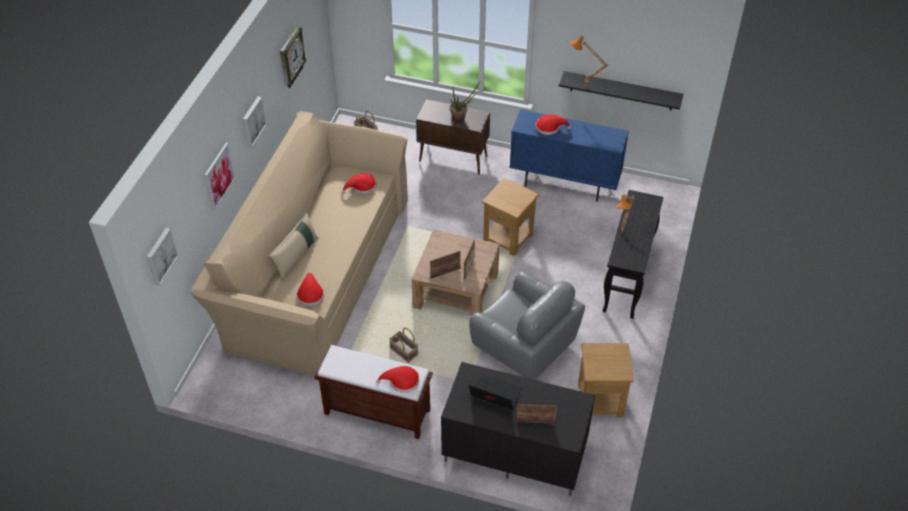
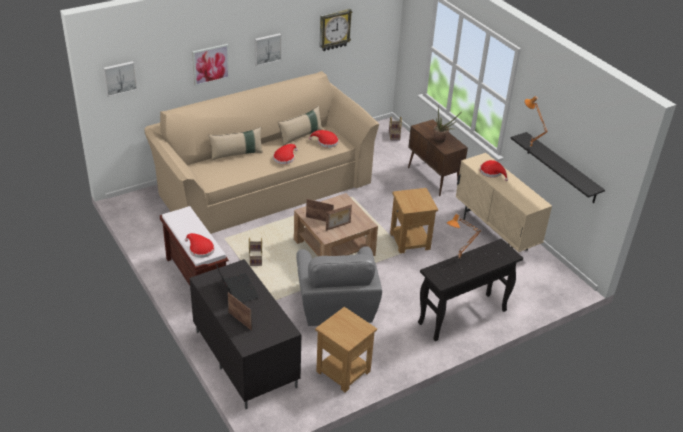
camera: 40 degrees right, 10 degrees down
red hat [297,273,324,306] -> red hat moved to [273,144,298,164]
blue cabinet [510,109,629,202] -> beige cabinet [456,153,552,252]
none -> beige pillow [278,106,323,146]

